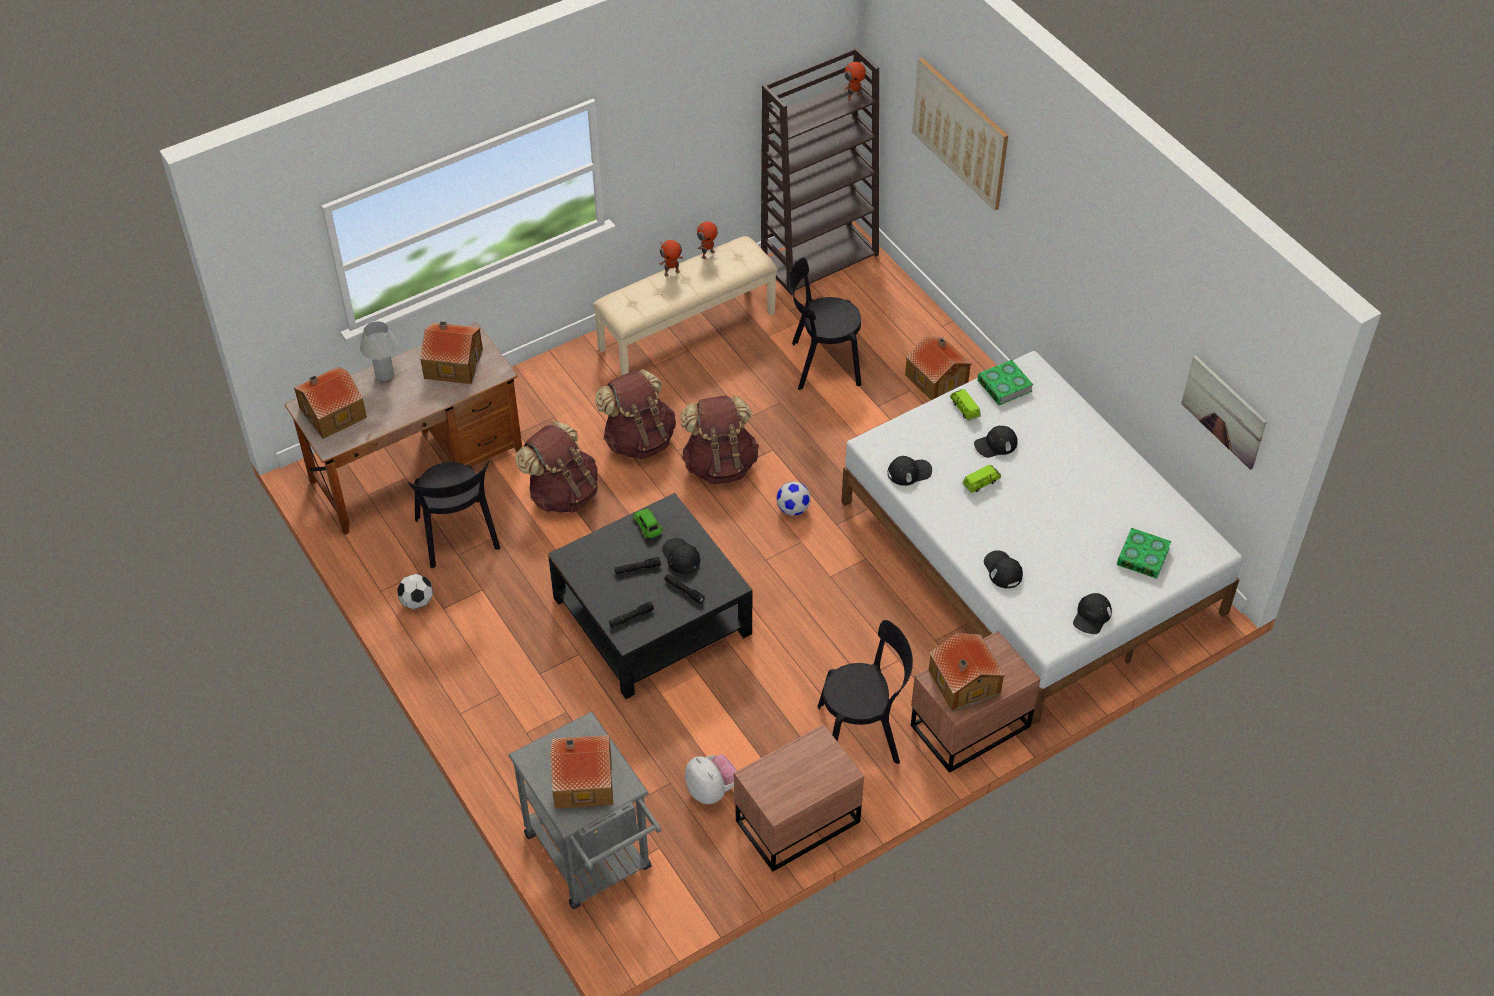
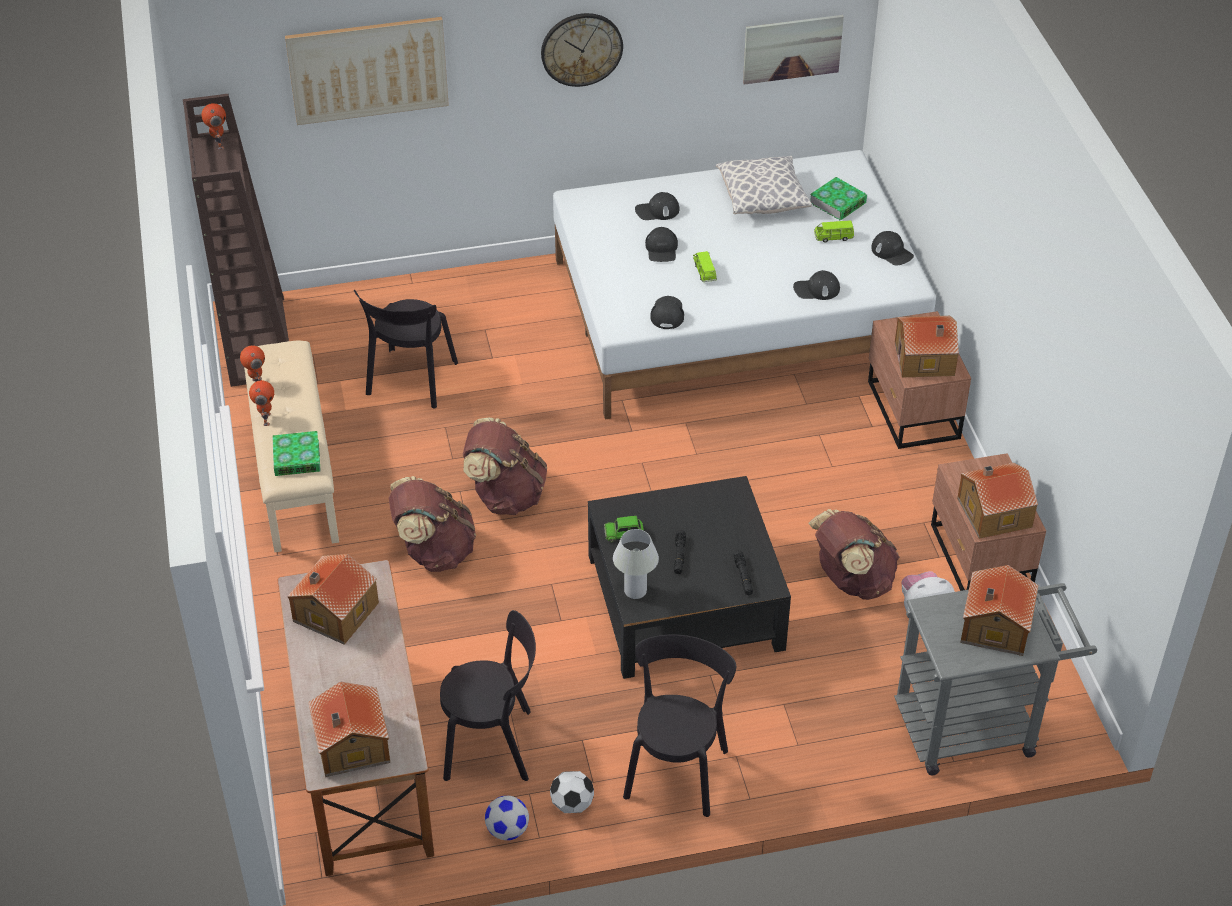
camera: 70 degrees left, 5 degrees down
white table lamp [360,321,398,381] -> white table lamp moved to [613,529,659,599]
brown backpack [515,422,598,513] -> brown backpack moved to [808,509,900,600]
black cap [662,538,700,574] -> black cap moved to [635,192,680,220]
black flashlight [664,574,705,603] -> none
football [776,482,811,516] -> football moved to [485,796,529,840]
black chair [818,620,913,764] -> black chair moved to [623,635,736,817]
toy house [905,337,972,400] -> toy house moved to [957,463,1038,539]
green toy car [950,389,981,421] -> green toy car moved to [814,220,854,242]
book [977,360,1033,405] -> book moved to [272,431,321,476]
none -> wall clock [541,13,623,87]
none -> pillow [716,156,812,214]

